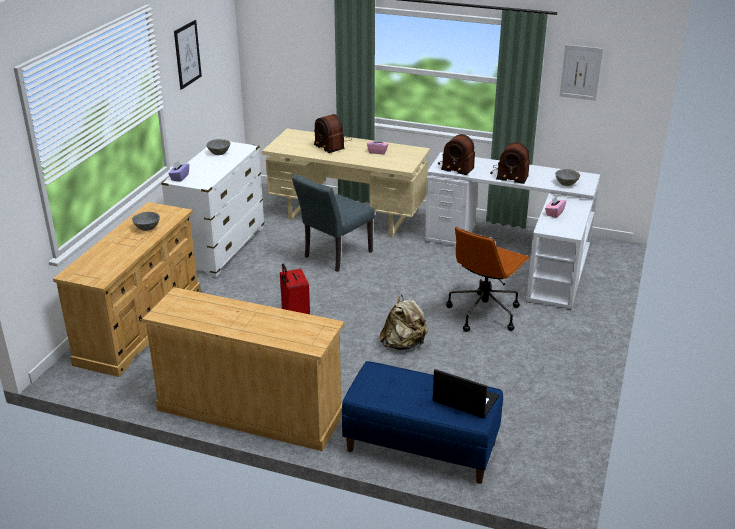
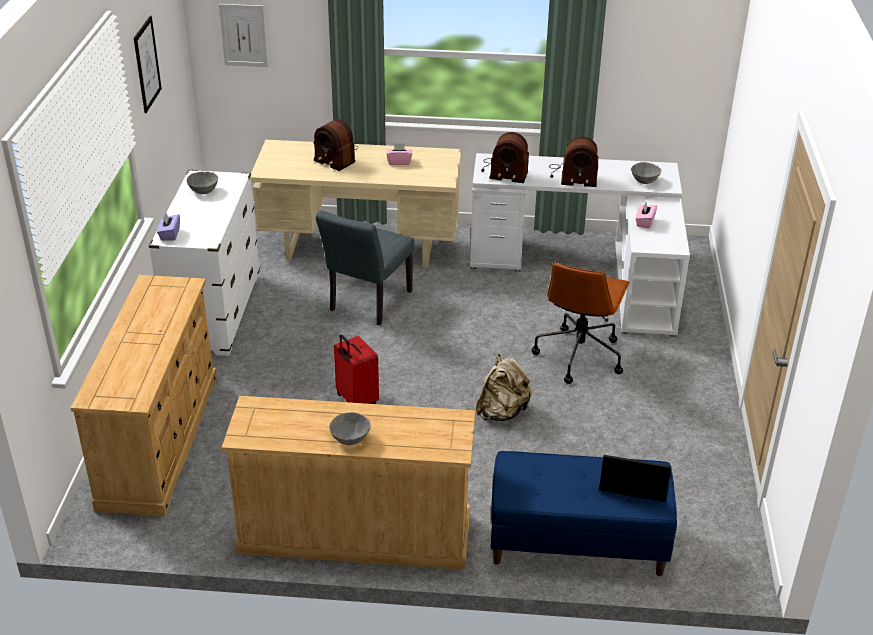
camera: 15 degrees left, 5 degrees up
grey bowl [132,212,160,231] -> grey bowl moved to [329,412,371,445]
picture [560,45,603,101] -> picture moved to [219,4,268,67]

